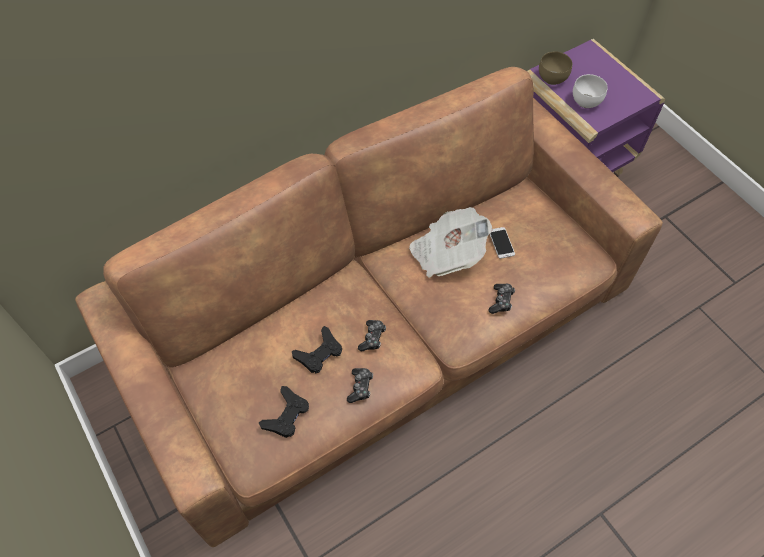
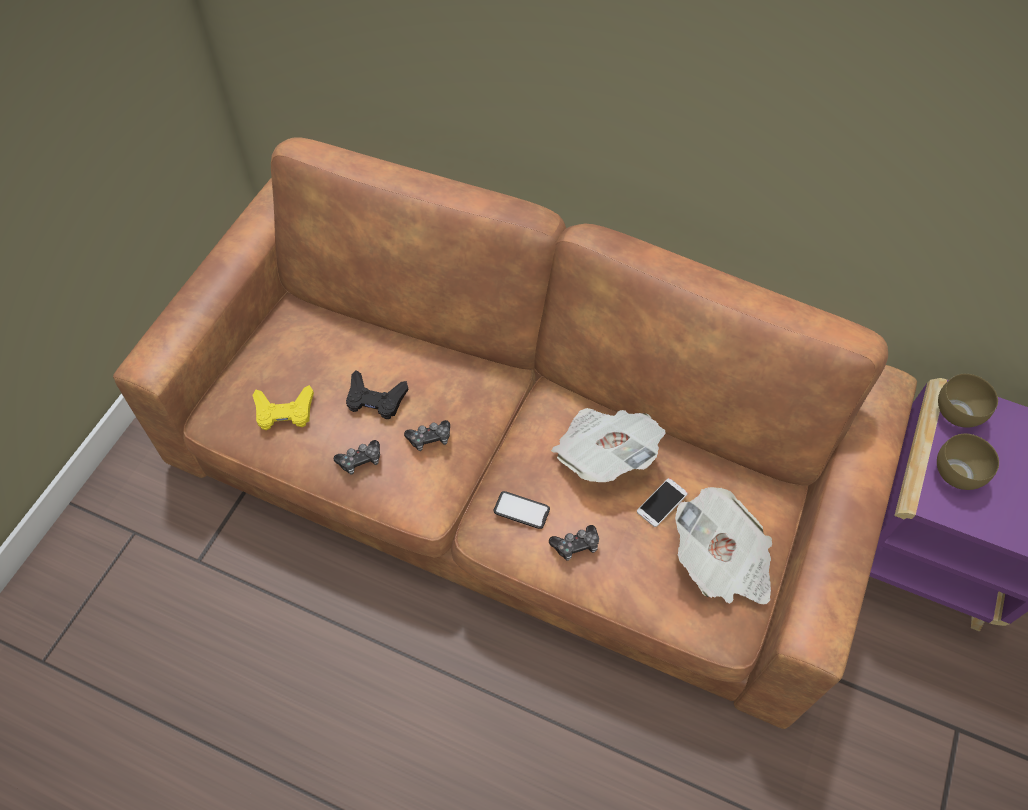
camera: 55 degrees right, 0 degrees up
black game controller [259,386,309,438] -> yellow game controller [252,385,314,430]
white bowl [573,74,608,108] -> brown bowl [937,434,999,490]
none -> phone [494,491,550,529]
none -> newspaper [675,487,772,605]

